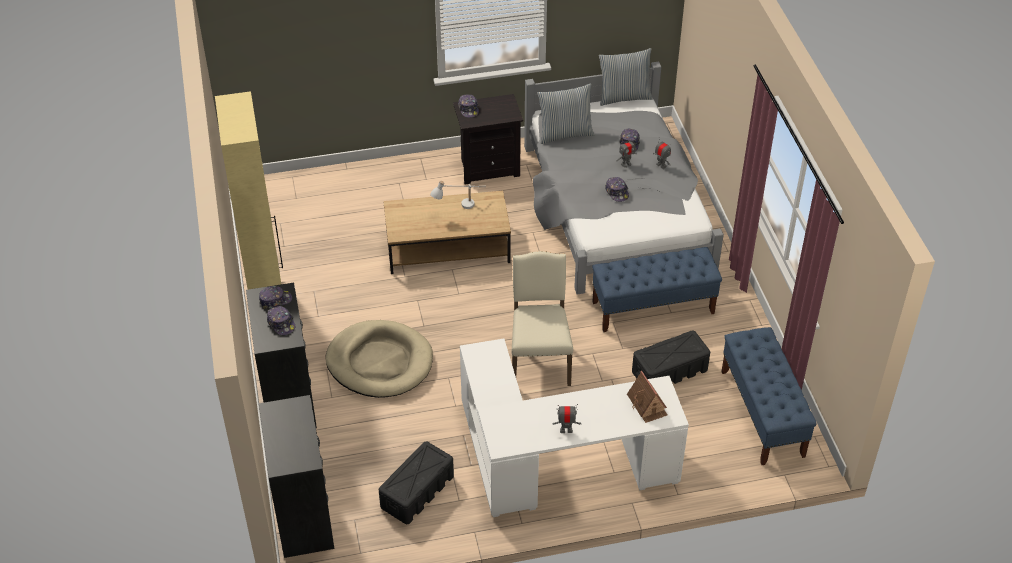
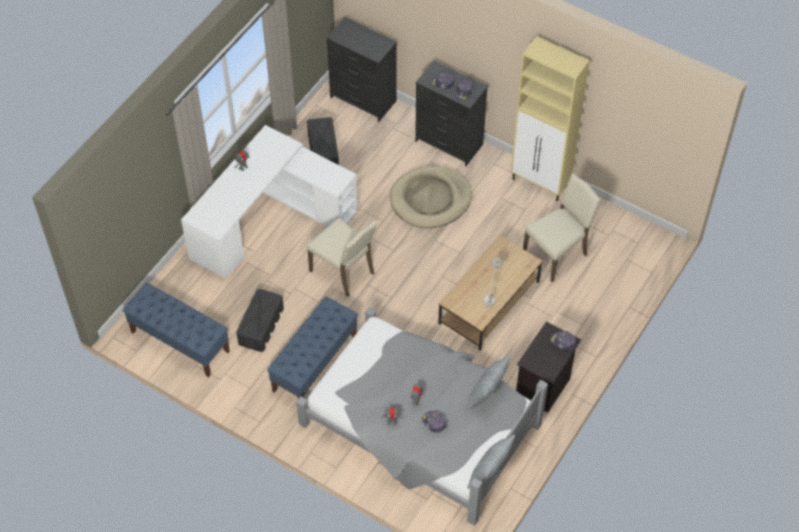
camera: 135 degrees right, 10 degrees up
cap [605,177,629,202] -> none
toy house [627,371,668,423] -> none
none -> beige chair [523,173,601,282]

